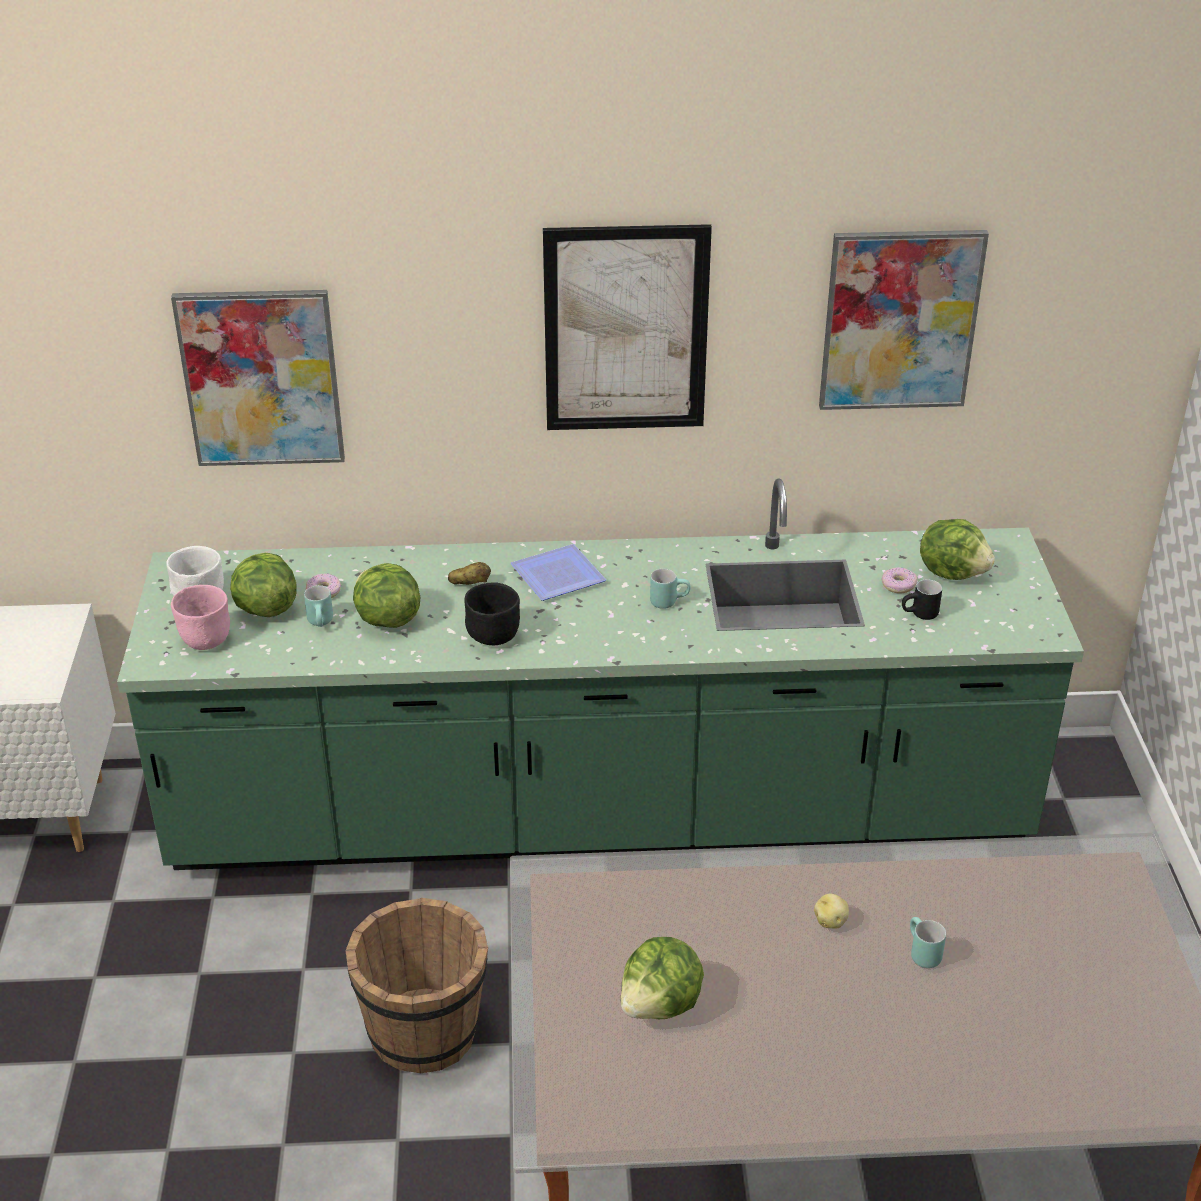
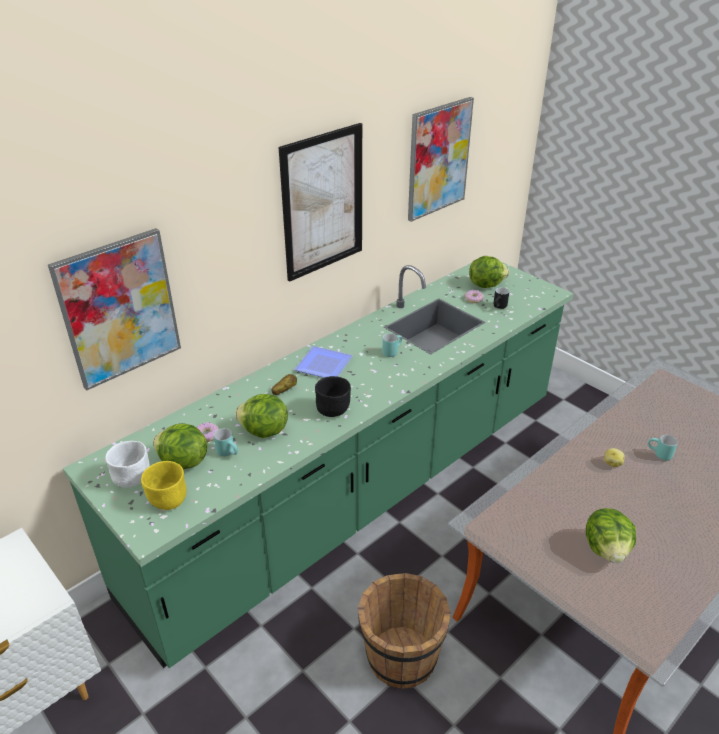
camera: 40 degrees left, 0 degrees up
pink bowl [171,585,230,650] -> yellow bowl [141,461,186,510]

